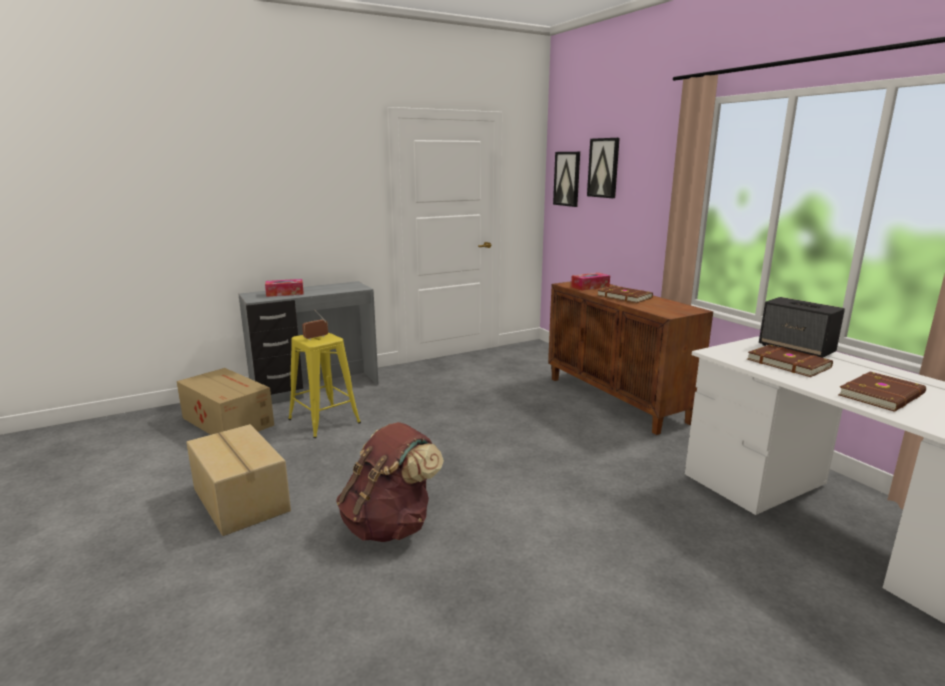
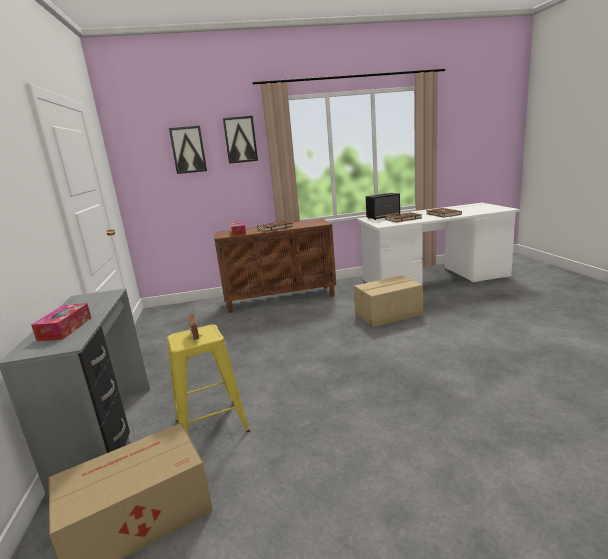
camera: 70 degrees left, 0 degrees up
cardboard box [186,424,291,536] -> cardboard box moved to [354,276,423,327]
brown backpack [336,422,444,542] -> none
picture [553,152,580,207] -> picture moved to [223,116,258,164]

